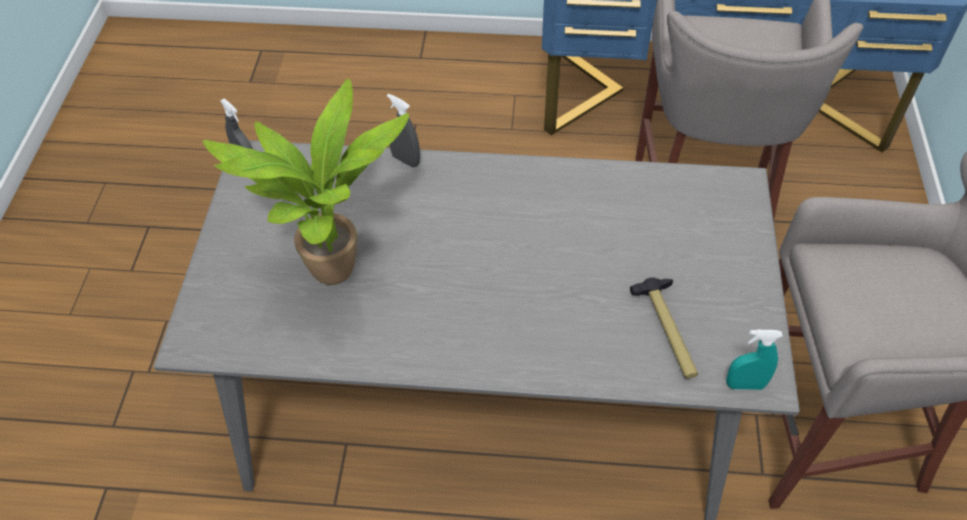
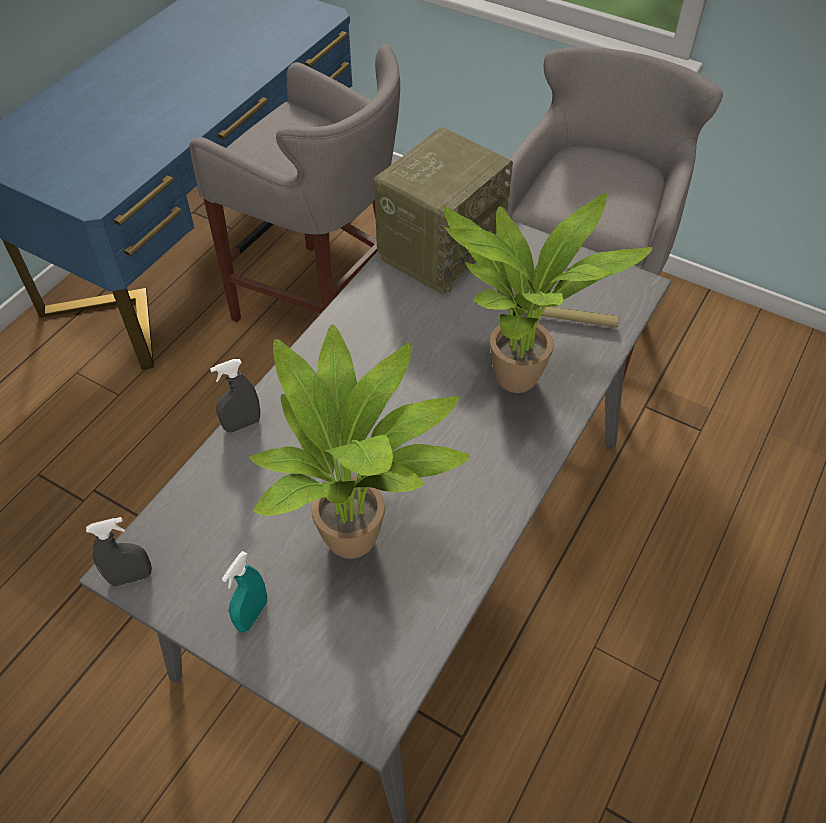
camera: 65 degrees left, 0 degrees up
turquoise spray bottle [726,330,783,390] -> turquoise spray bottle moved to [222,551,267,632]
none -> radio [373,127,513,295]
none -> potted plant [444,193,652,393]

